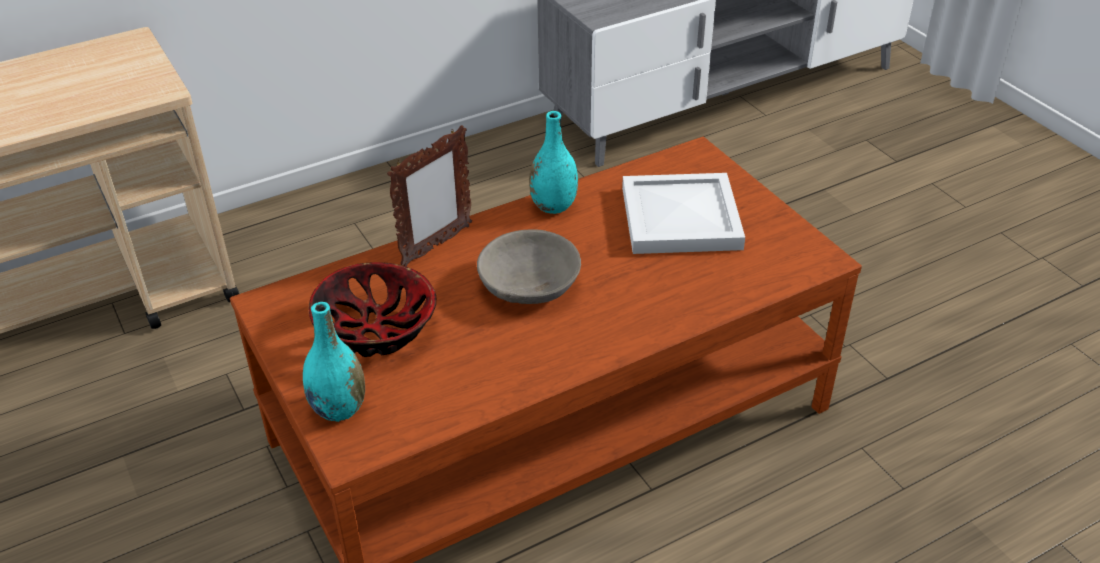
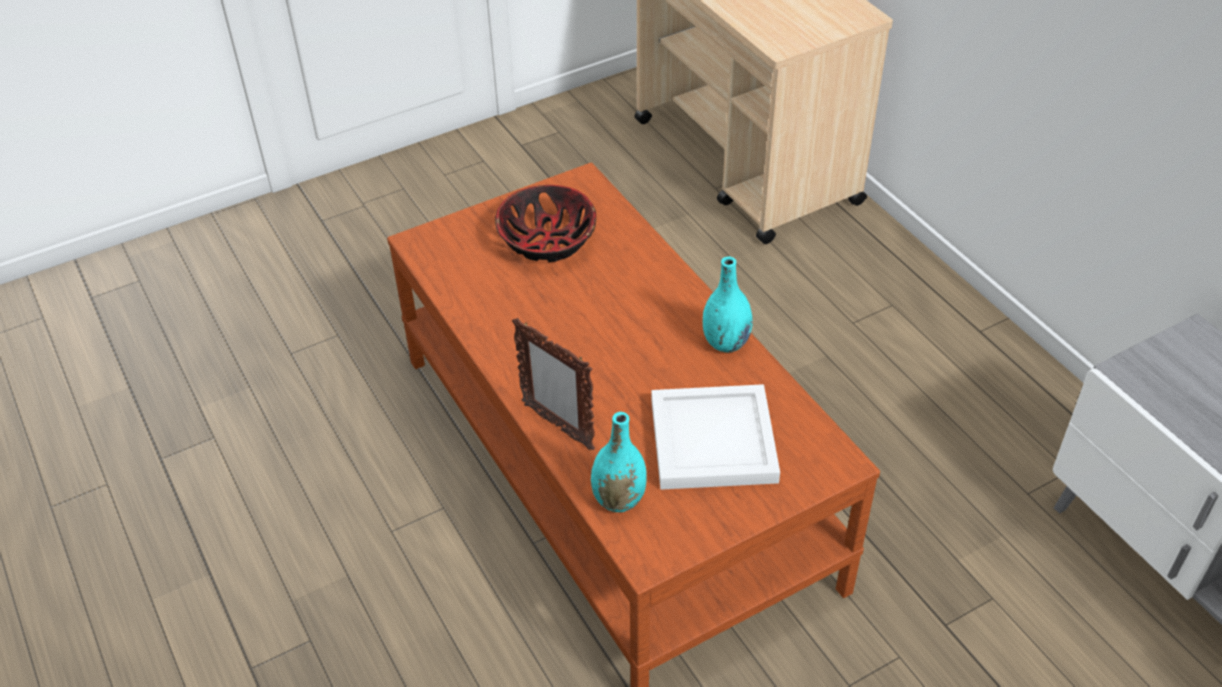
camera: 90 degrees right, 5 degrees up
turquoise vase [303,302,365,422] -> turquoise vase moved to [591,412,647,512]
picture frame [387,125,472,267] -> picture frame moved to [512,318,595,451]
grey bowl [477,229,581,304] -> none

